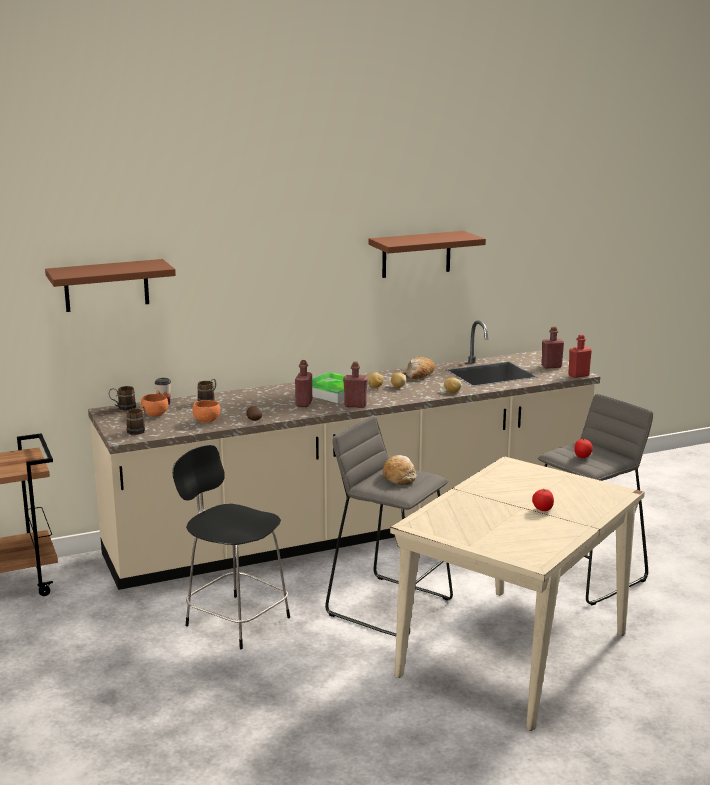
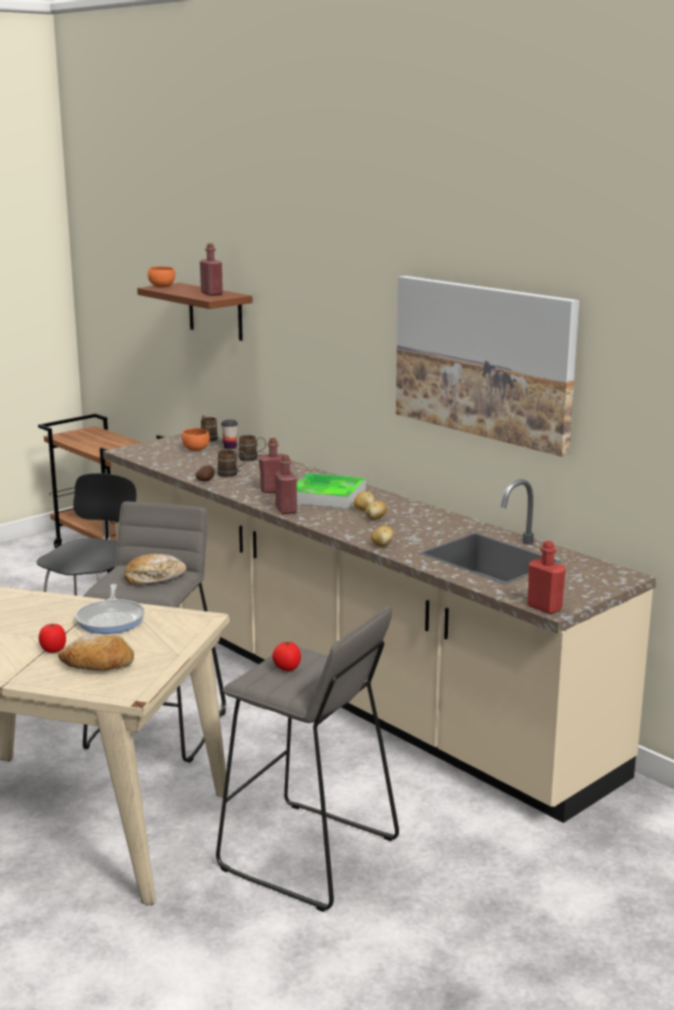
camera: 70 degrees right, 0 degrees up
brown mug [126,406,145,435] -> brown mug moved to [218,450,246,477]
orange bowl [193,400,220,423] -> orange bowl moved to [148,266,175,288]
brown shelf [369,231,486,278] -> picture [396,276,579,457]
bread [405,357,435,379] -> bread moved to [58,634,134,670]
red bottle [541,326,564,368] -> red bottle moved to [200,243,223,296]
none -> frying pan [75,584,145,634]

